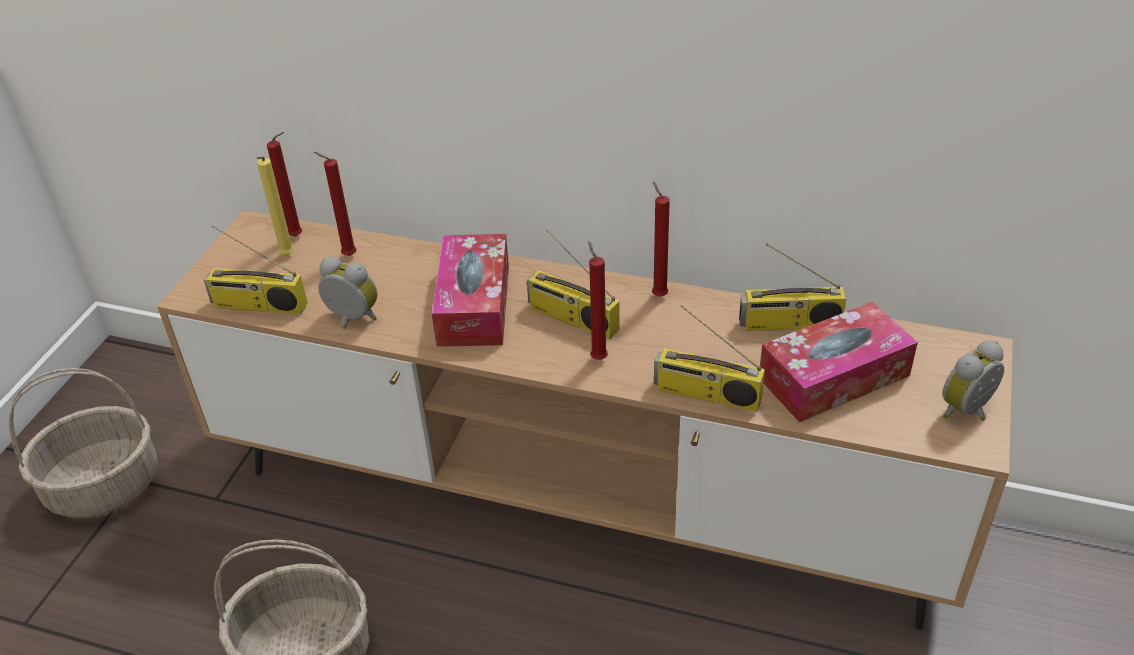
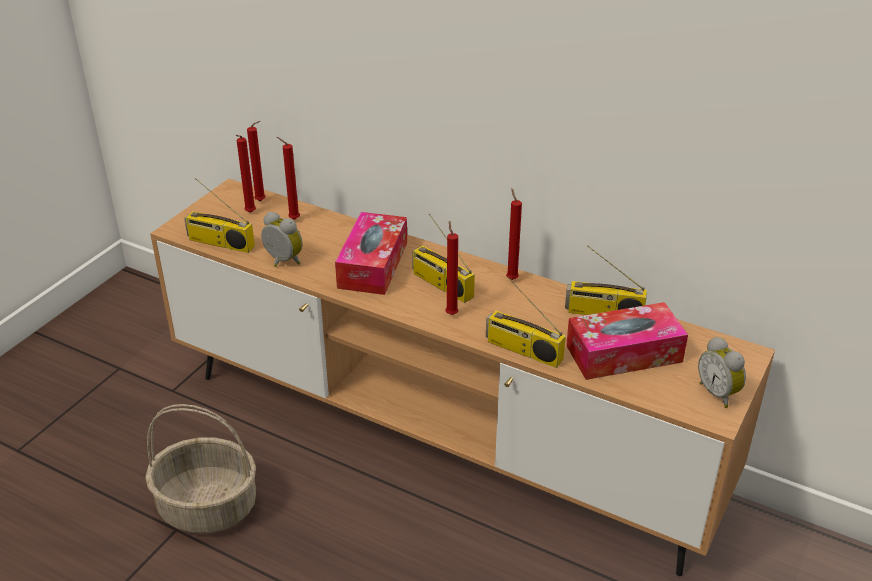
camera: 10 degrees right, 5 degrees down
basket [9,368,158,518] -> none
yellow candle [257,157,294,255] -> red candle [236,135,256,213]
alarm clock [942,341,1004,421] -> alarm clock turned 90 degrees counterclockwise [698,337,746,408]

